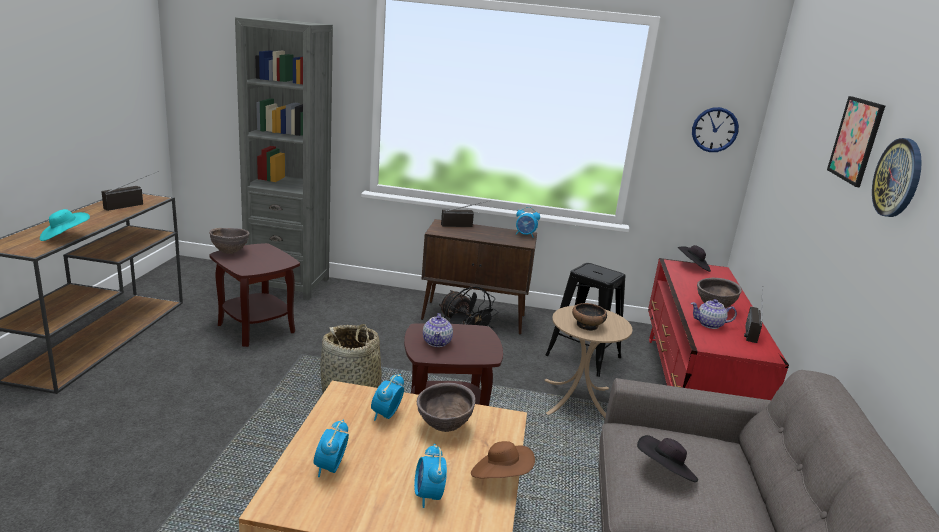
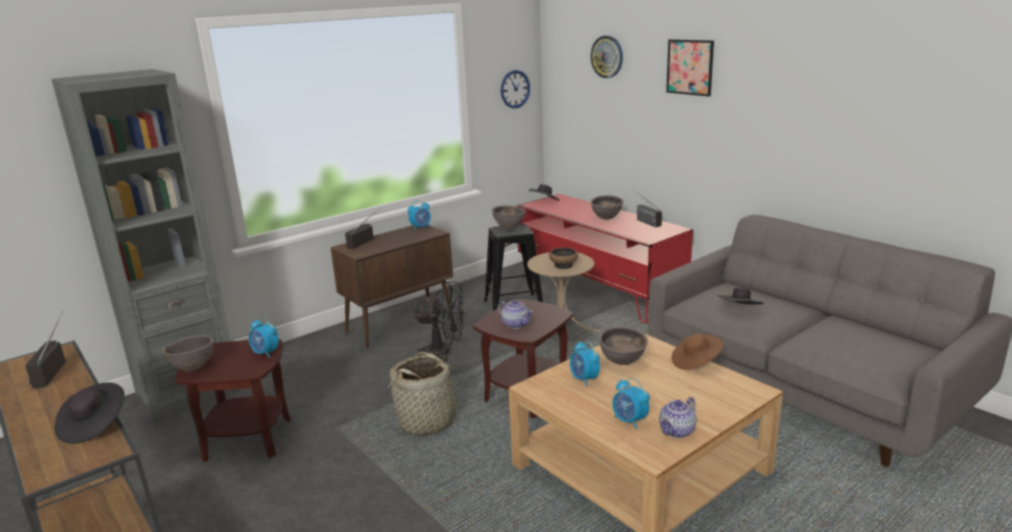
camera: 45 degrees left, 0 degrees up
turquoise hat [40,209,90,241] -> black hat [55,382,125,444]
alarm clock [414,444,447,508] -> alarm clock moved to [249,317,279,358]
teapot [691,299,737,329] -> teapot moved to [659,397,696,438]
wall clock [872,138,922,217] -> wall clock moved to [590,36,623,78]
none -> brown bowl [492,205,526,229]

